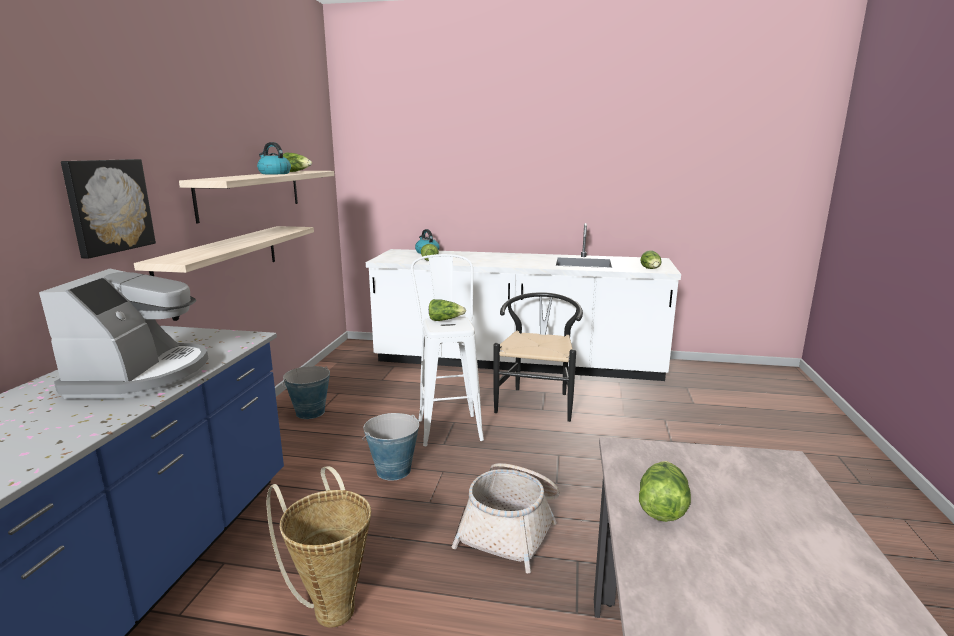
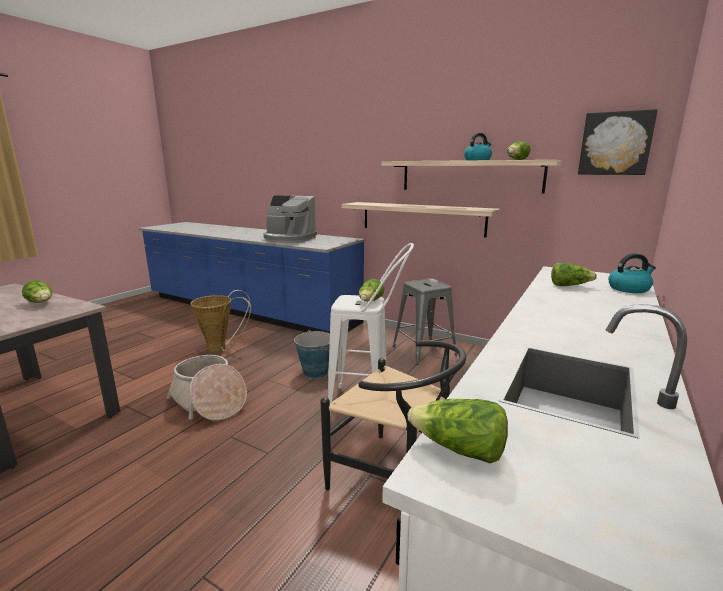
camera: 110 degrees right, 0 degrees up
picture [61,159,156,259] -> picture moved to [578,109,658,175]
bucket [282,366,330,419] -> grey stool [393,279,457,365]

